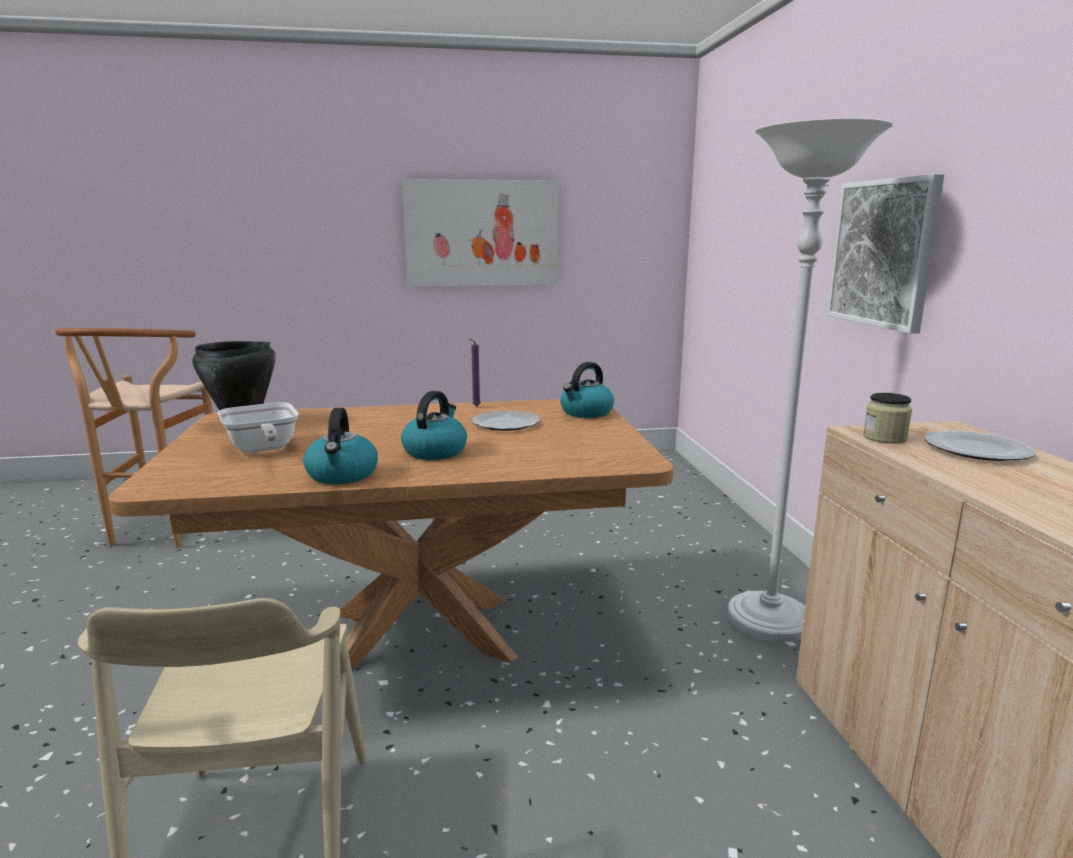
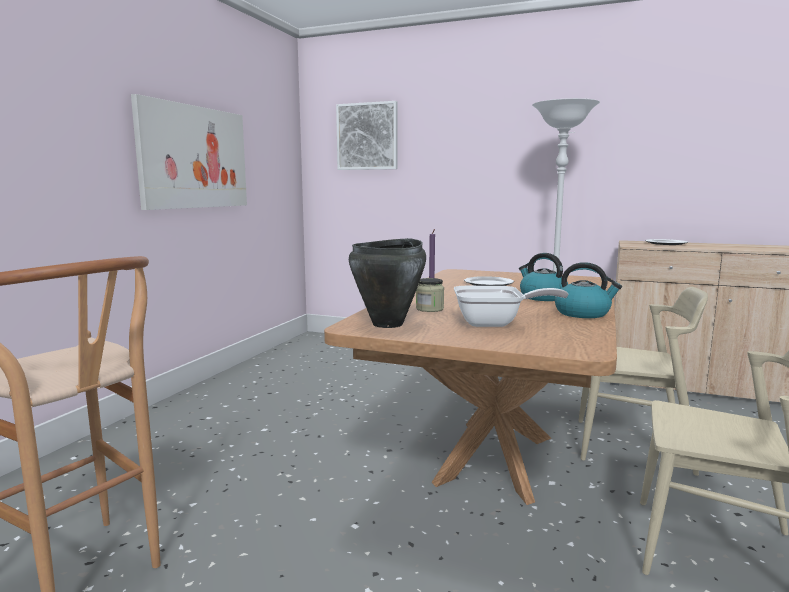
camera: 60 degrees left, 5 degrees down
kettle [560,362,614,418] -> none
picture [827,174,944,334] -> picture moved to [336,101,397,170]
jar [863,393,912,443] -> jar moved to [416,278,444,312]
none -> beige chair [578,287,708,476]

